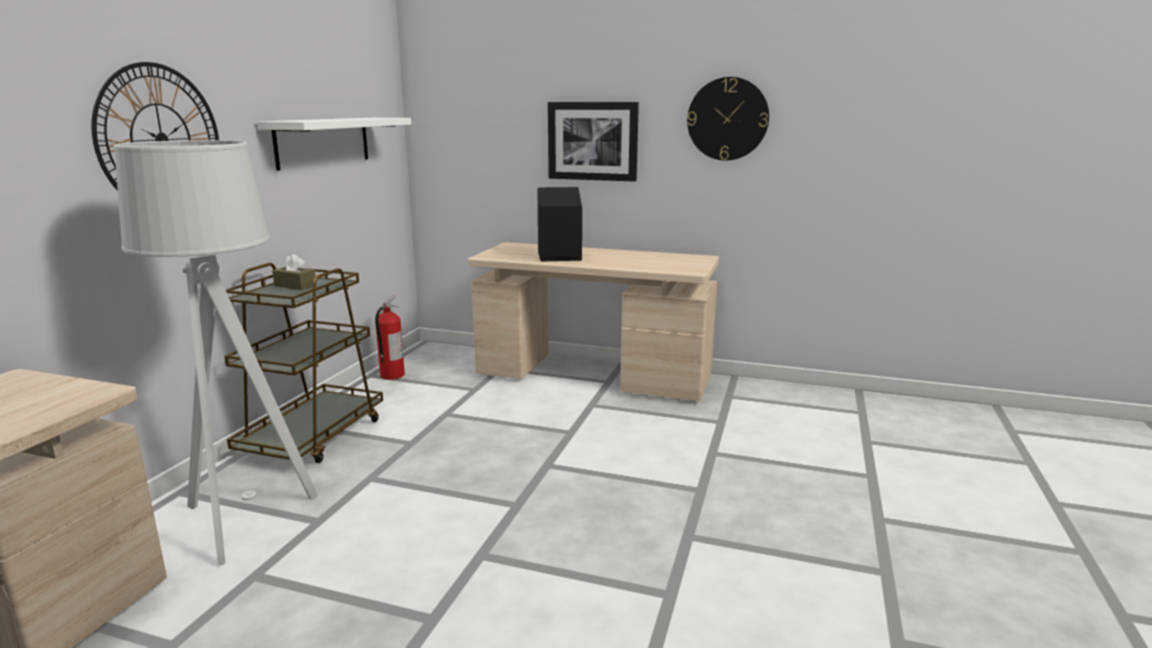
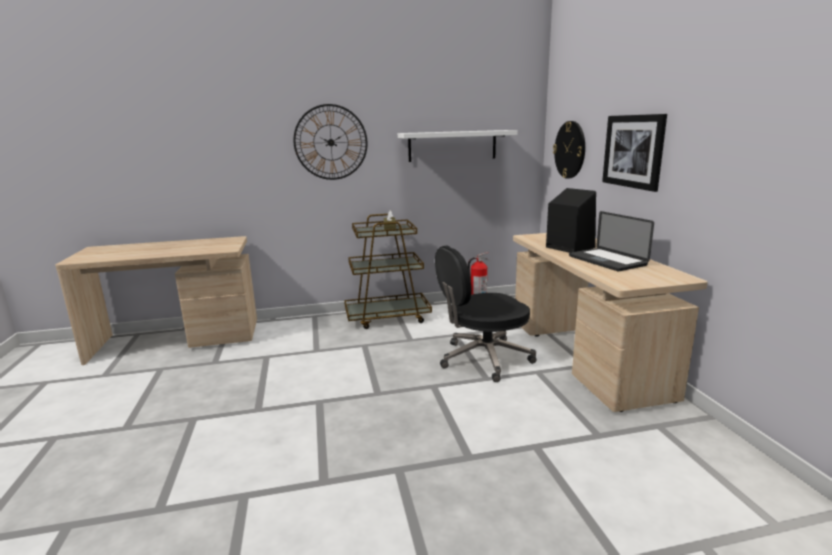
camera: 60 degrees right, 0 degrees up
grey floor lamp [113,140,318,566] -> none
wall clock [687,77,769,161] -> wall clock moved to [553,121,585,179]
none -> black office chair [435,245,536,382]
none -> laptop [569,211,654,271]

